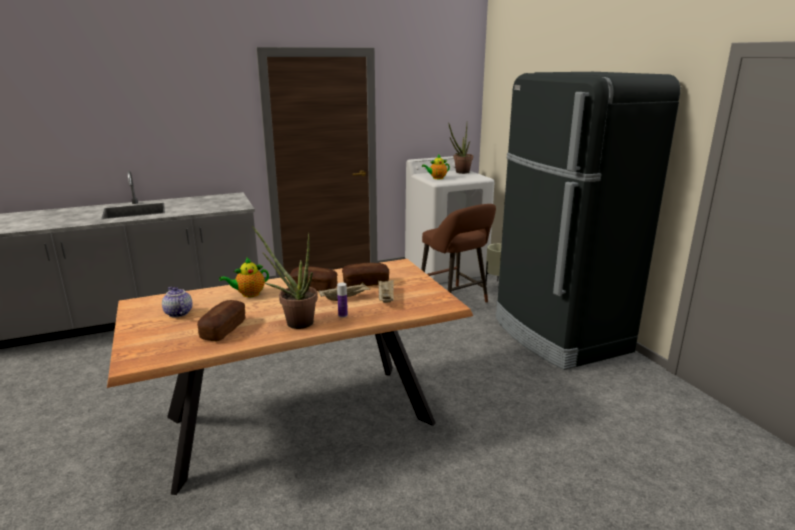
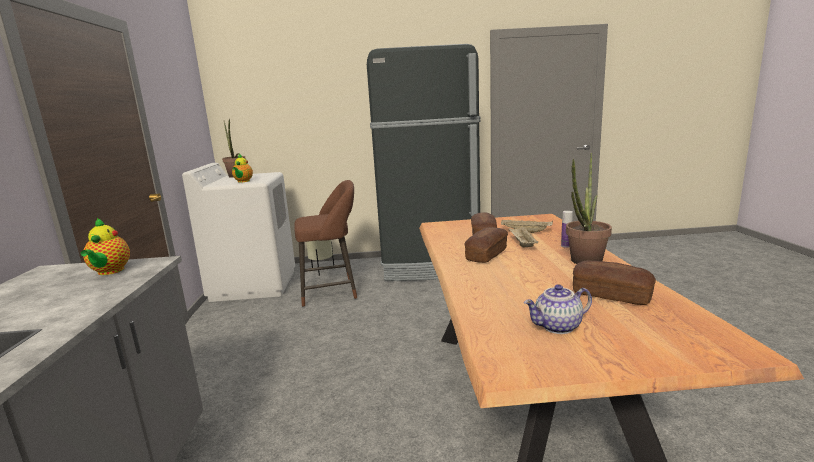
camera: 70 degrees left, 5 degrees down
teapot [219,257,269,297] -> teapot moved to [80,218,130,275]

